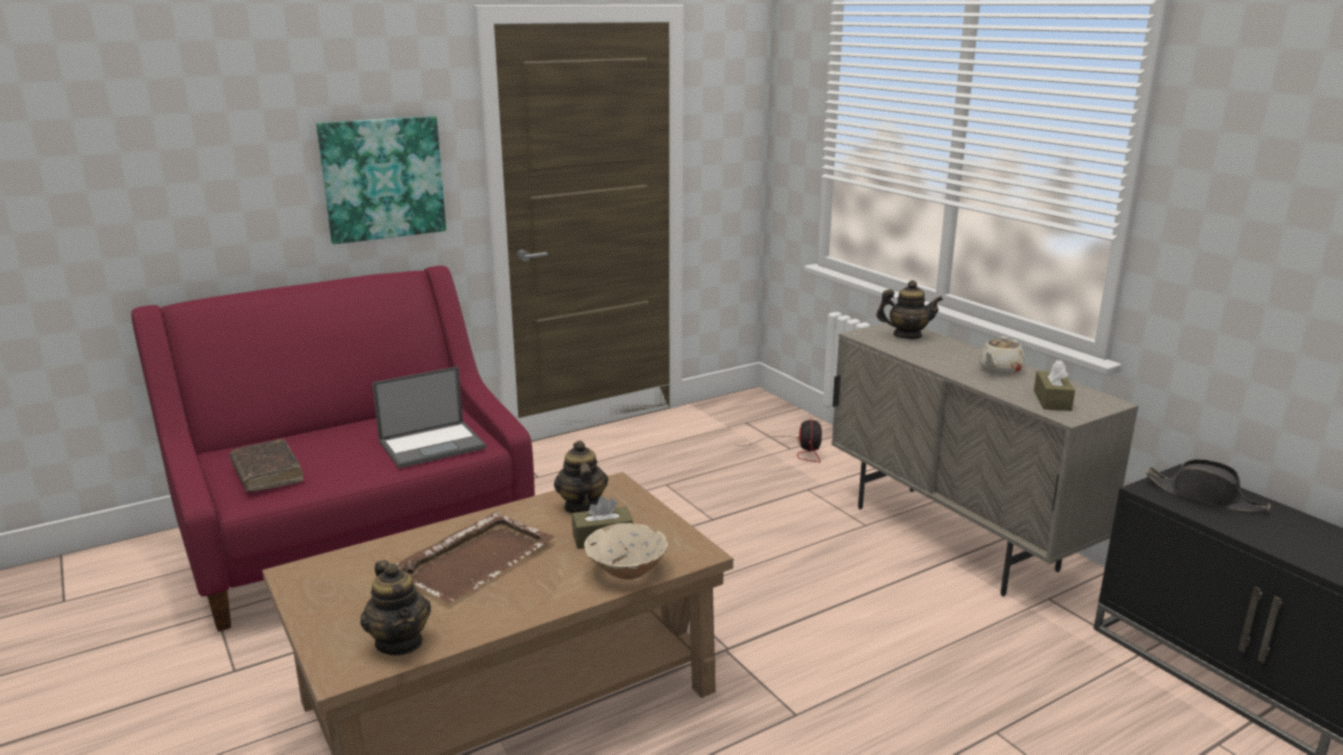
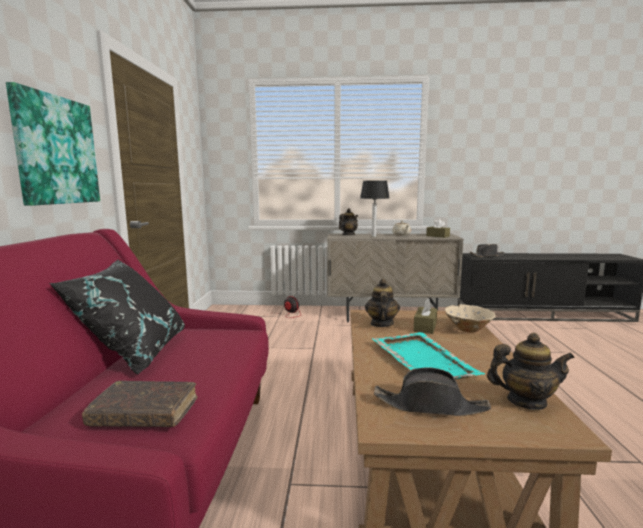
camera: 55 degrees left, 10 degrees down
laptop [372,367,486,468] -> none
brown tray [395,512,554,604] -> turquoise tray [372,332,485,380]
teapot [554,440,608,514] -> teapot turned 75 degrees clockwise [365,279,400,327]
none -> black pillow [49,259,185,375]
none -> table lamp [360,180,389,237]
none -> black hat [374,368,491,416]

